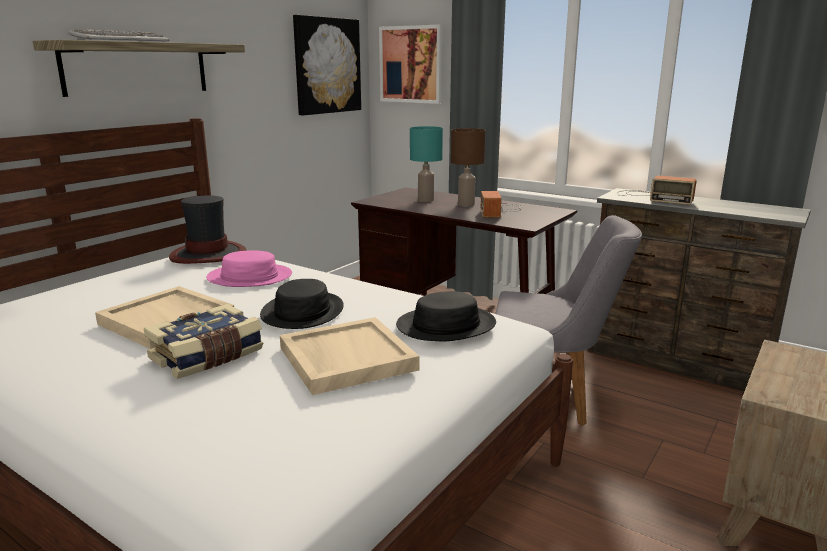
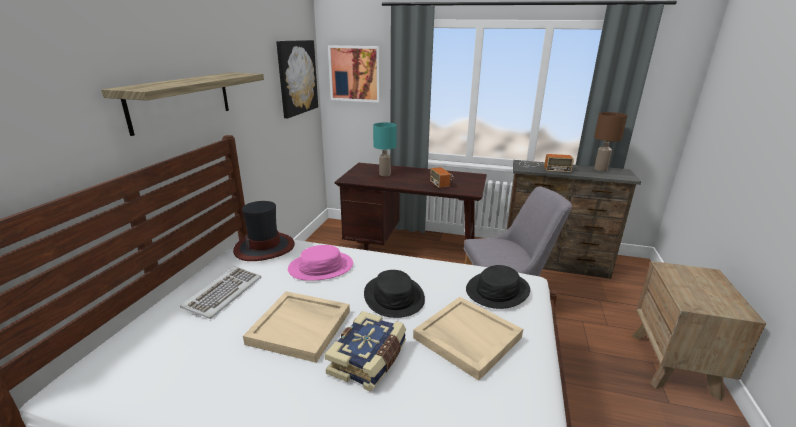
camera: 20 degrees left, 5 degrees up
keyboard [68,29,170,42] -> keyboard moved to [180,266,261,319]
brown table lamp [451,128,486,206] -> brown table lamp moved to [594,112,628,171]

